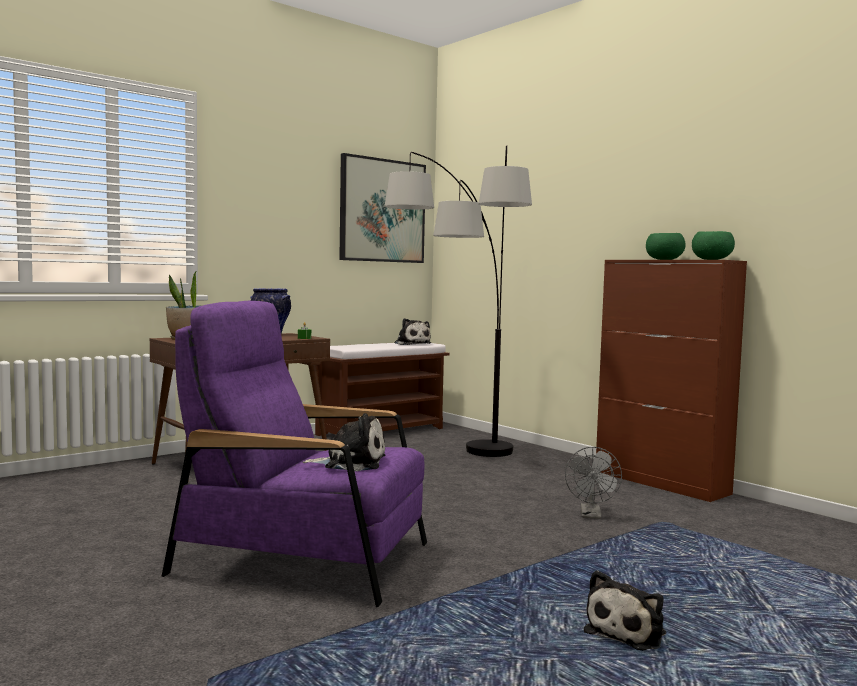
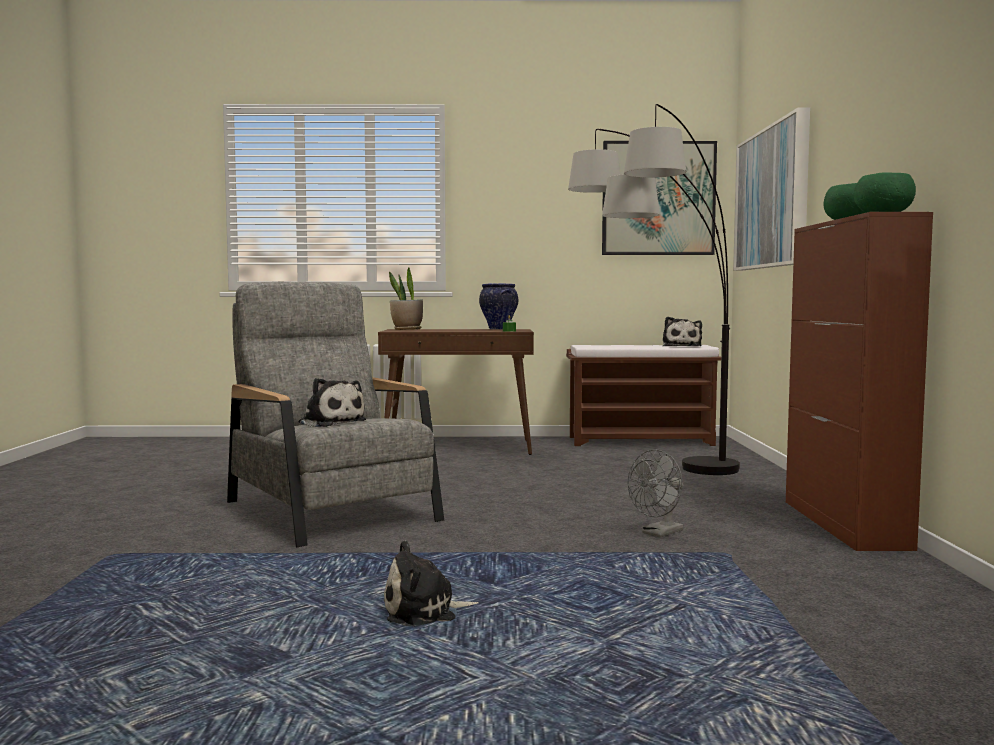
camera: 40 degrees right, 0 degrees up
purple armchair [162,301,427,607] -> grey armchair [227,281,444,547]
none -> picture [733,108,810,270]

